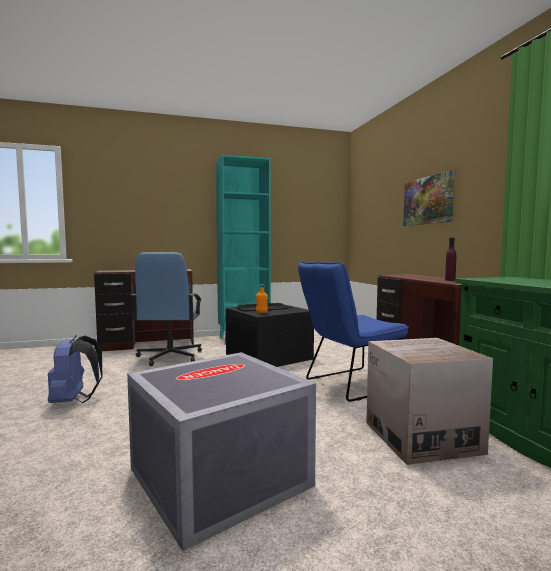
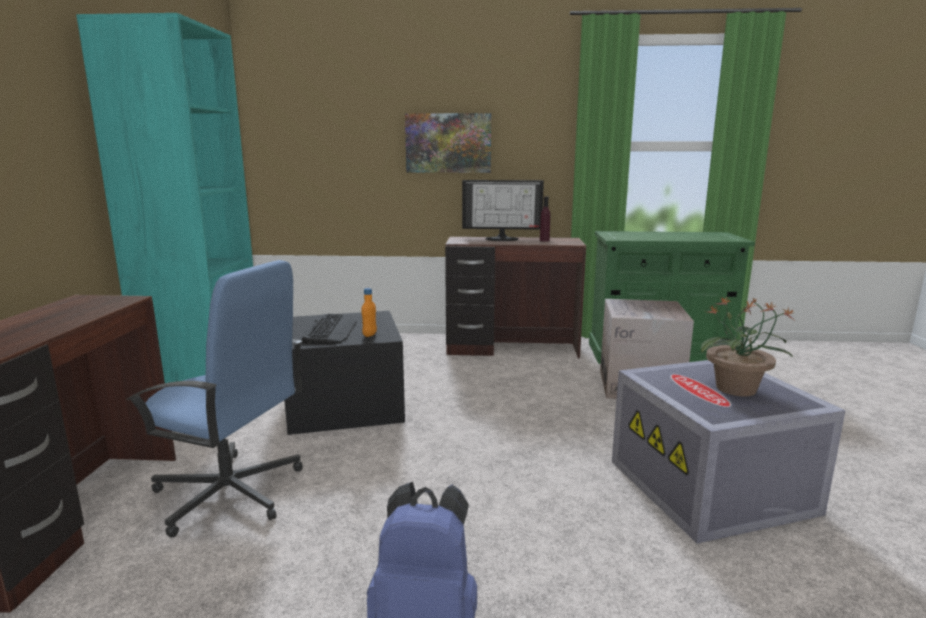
camera: 70 degrees left, 10 degrees up
blue chair [298,261,409,402] -> none
none -> monitor [462,180,544,241]
none -> potted plant [701,297,794,396]

